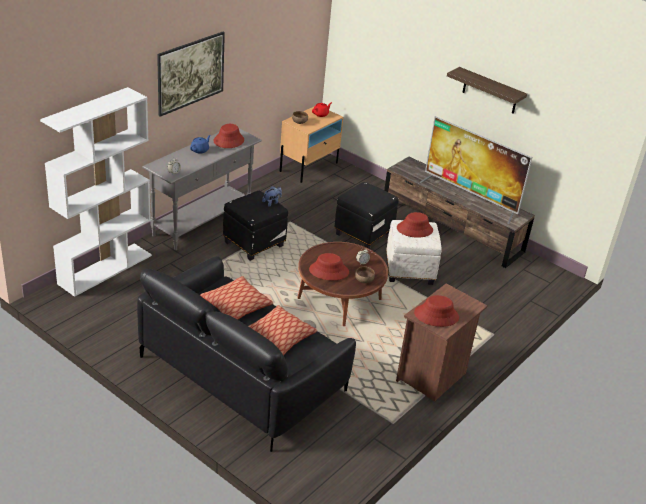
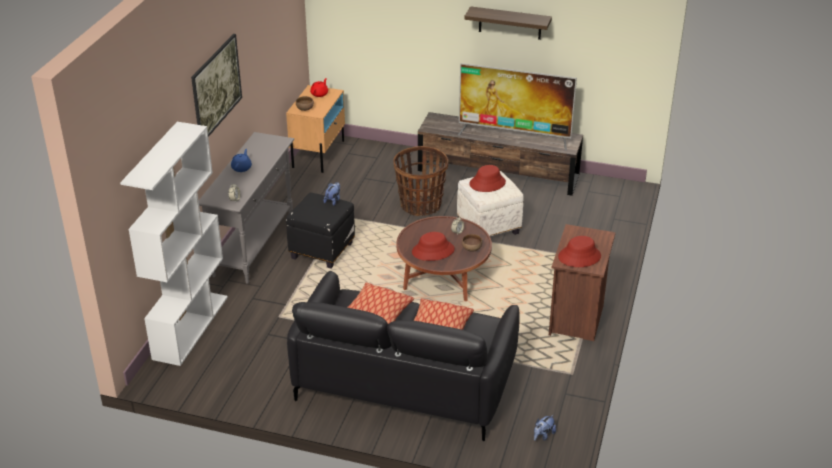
camera: 20 degrees left, 0 degrees up
red hat [214,124,244,148] -> none
black ottoman [334,182,399,249] -> basket [393,146,448,216]
none -> plush toy [534,415,556,441]

